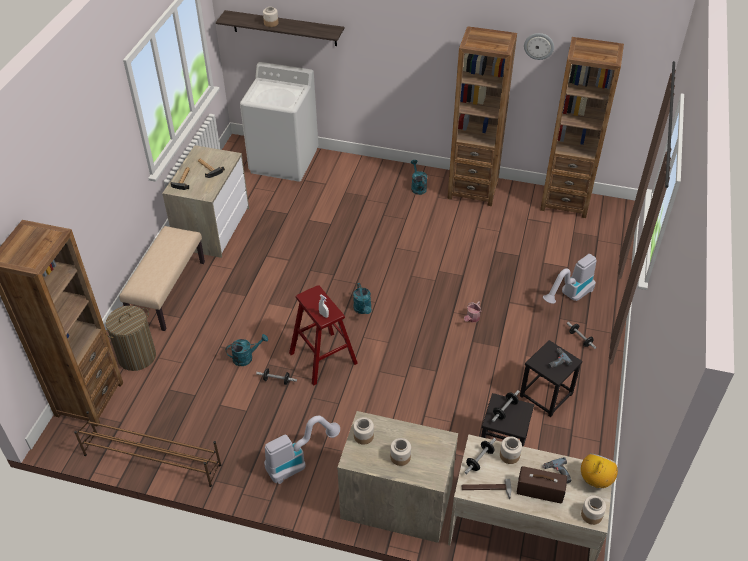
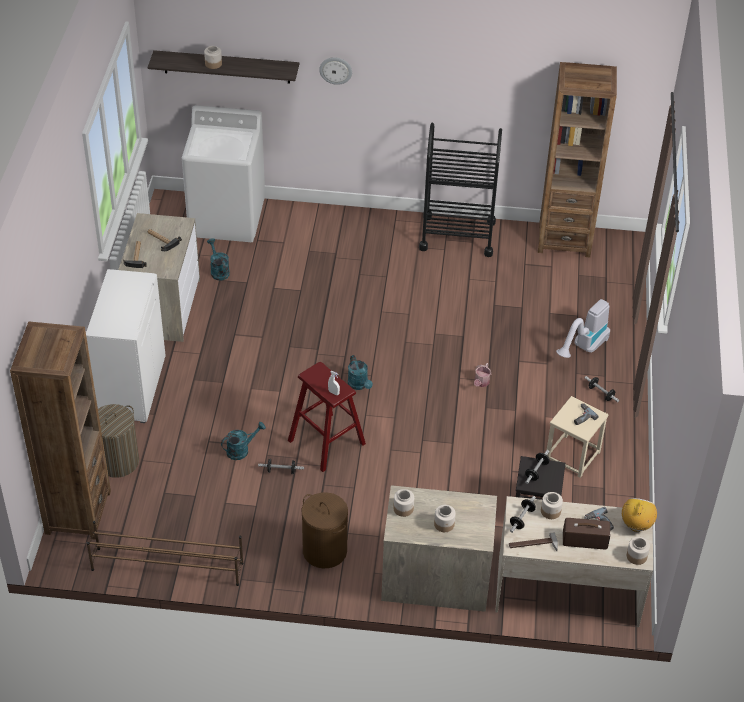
camera: 10 degrees left, 0 degrees up
beige bench [119,226,205,331] -> white cabinet [86,269,166,423]
vacuum cleaner [264,416,340,484] -> brown laundry basket [302,492,348,568]
turquoise watering can [411,160,427,195] -> turquoise watering can moved to [207,238,230,280]
brown bookcase [447,26,517,206] -> black cart [419,123,502,257]
black stool [520,340,583,417] -> beige stool [547,396,609,478]
wall clock [524,33,554,60] -> wall clock moved to [319,57,352,85]

